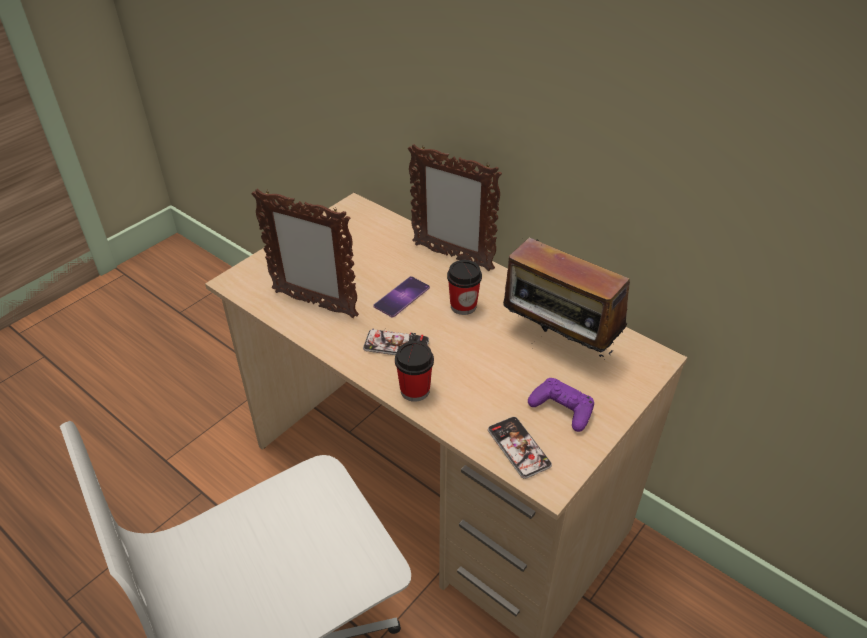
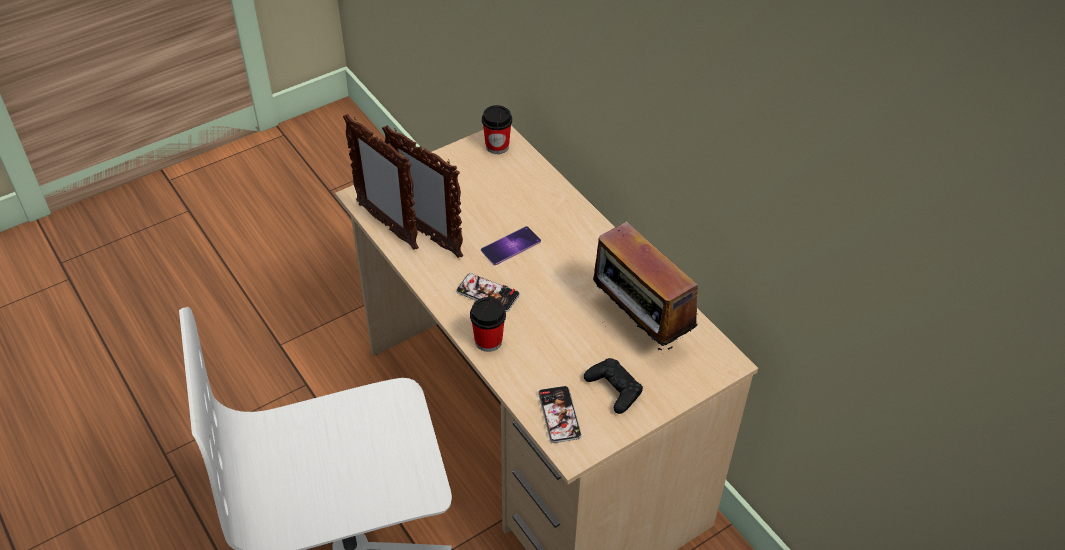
camera: 15 degrees right, 5 degrees up
picture frame [408,144,502,271] -> picture frame moved to [343,114,419,250]
cup [447,260,482,315] -> cup moved to [482,105,512,154]
purple game controller [528,378,594,432] -> black game controller [584,358,643,414]

